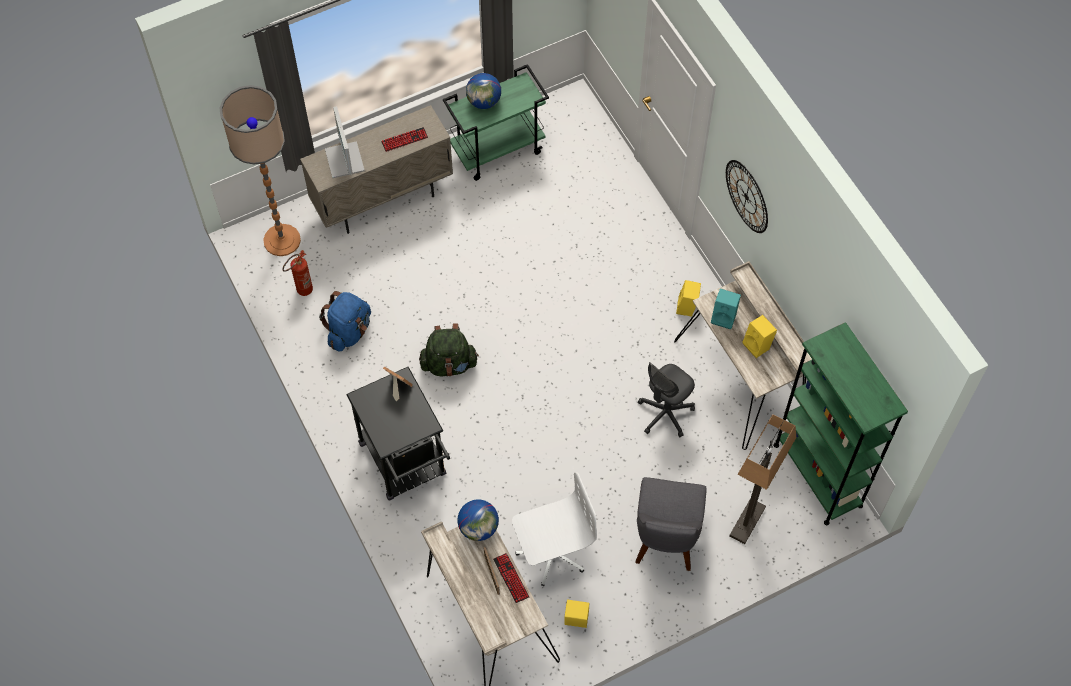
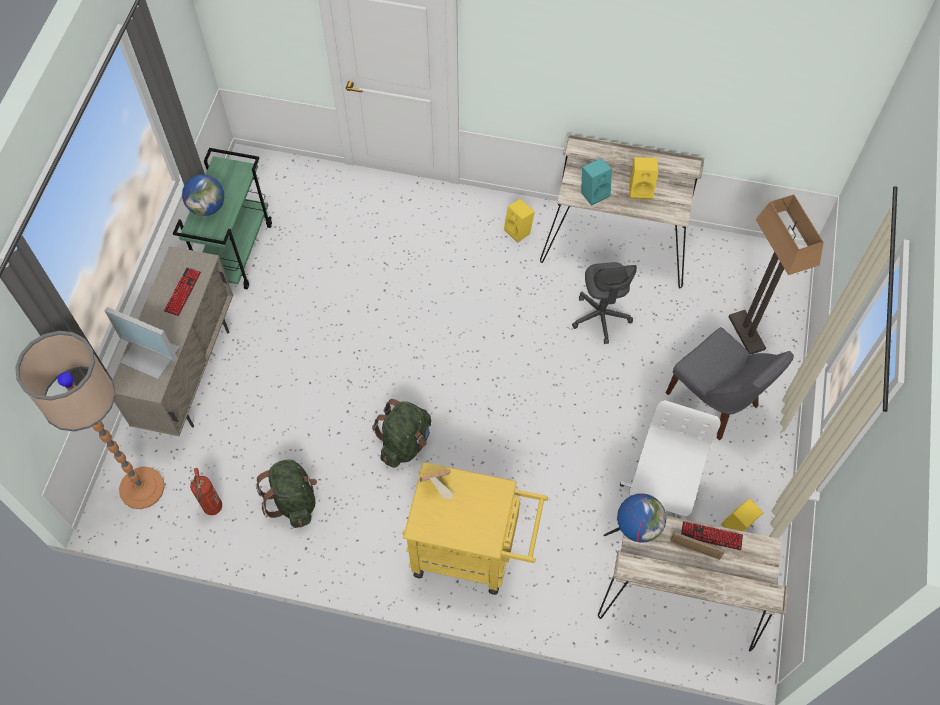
camera: 50 degrees left, 0 degrees up
blue backpack [319,291,371,351] -> green backpack [256,459,317,528]
black cart [346,367,450,501] -> yellow cart [402,462,548,595]
wall clock [726,160,768,233] -> none
green bookcase [774,322,908,525] -> none

